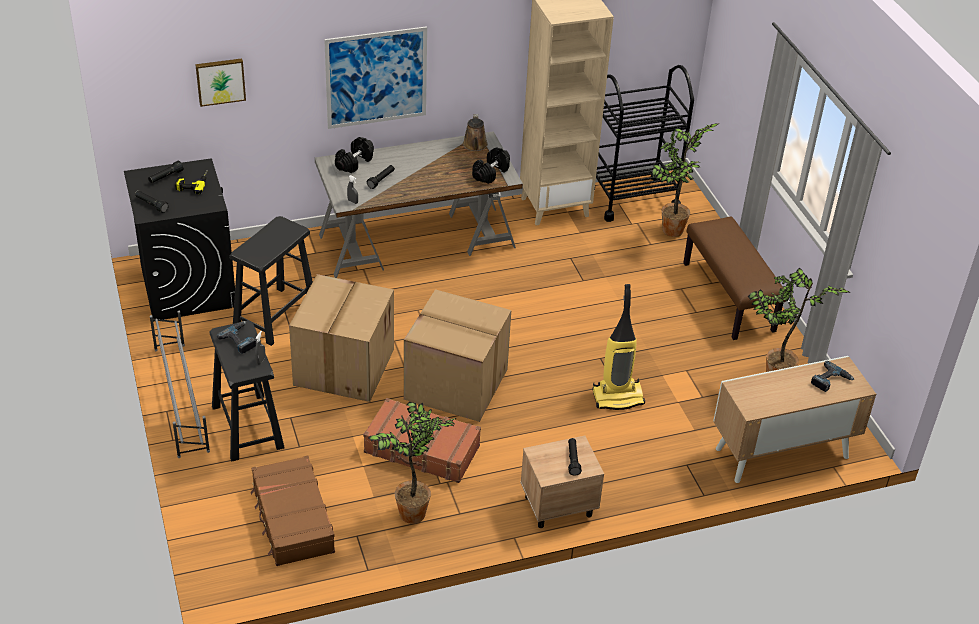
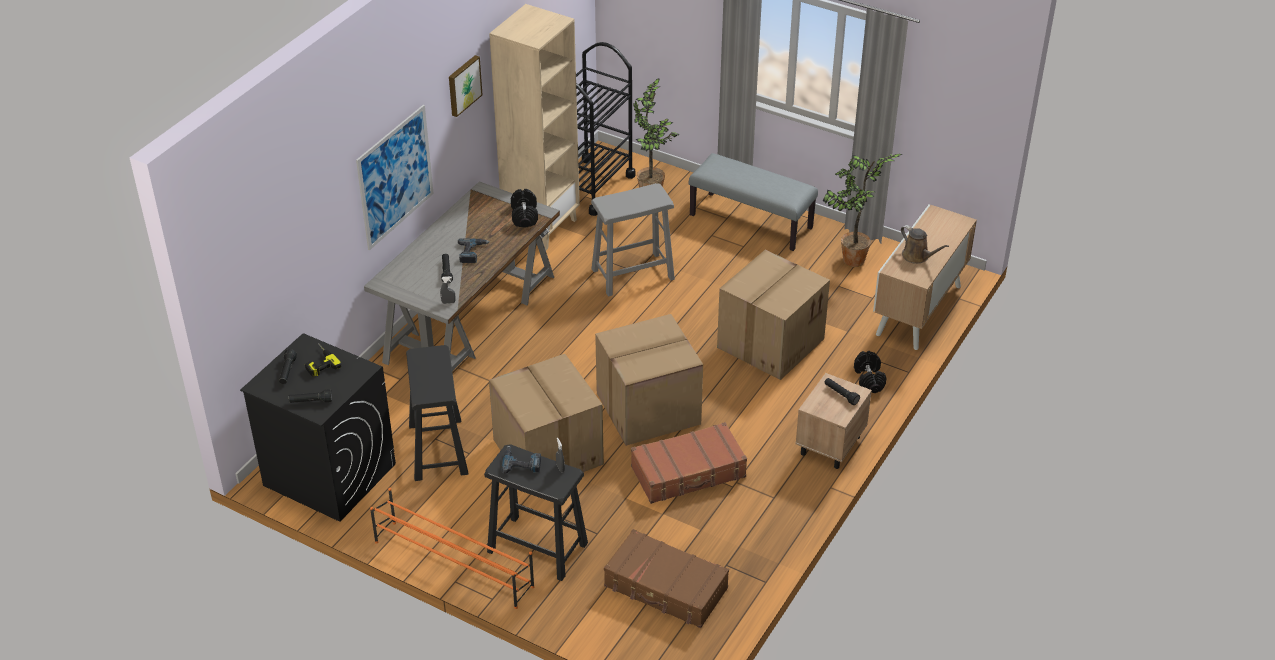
camera: 40 degrees left, 0 degrees up
grey shoe rack [150,311,210,458] -> orange shoe rack [370,488,534,609]
picture [195,58,246,107] -> picture moved to [449,55,482,117]
black dumbbell [335,137,374,173] -> black dumbbell moved to [854,351,887,393]
potted plant [368,402,456,524] -> none
brown watering can [463,114,488,151] -> brown watering can moved to [901,225,949,264]
vacuum cleaner [592,284,645,410] -> cardboard box [717,250,830,380]
brown bench [683,217,786,340] -> grey bench [689,153,818,251]
power drill [811,361,854,392] -> power drill moved to [458,238,489,263]
none -> grey stool [591,183,675,297]

